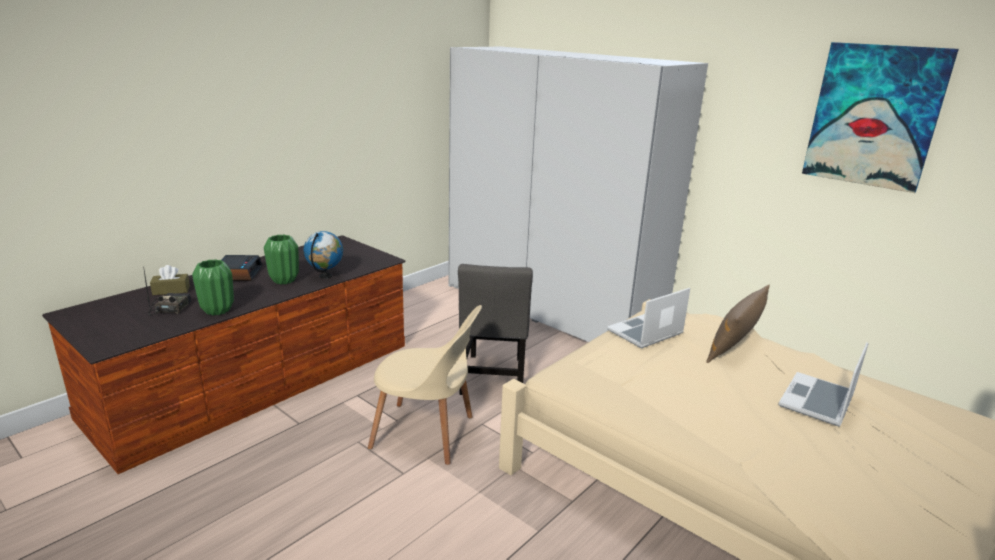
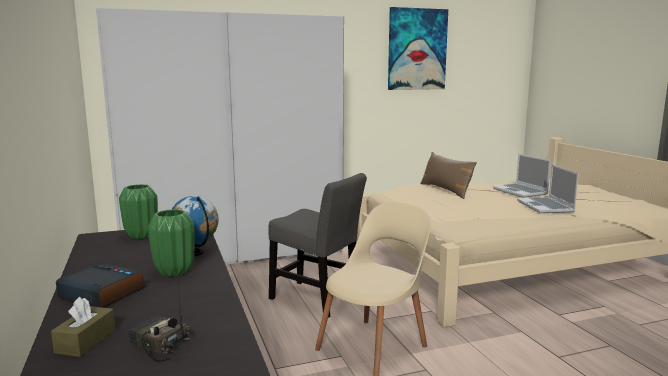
camera: 60 degrees left, 10 degrees down
green vase [192,259,234,316] -> green vase moved to [119,184,158,239]
laptop [607,288,690,348] -> laptop moved to [517,164,579,213]

